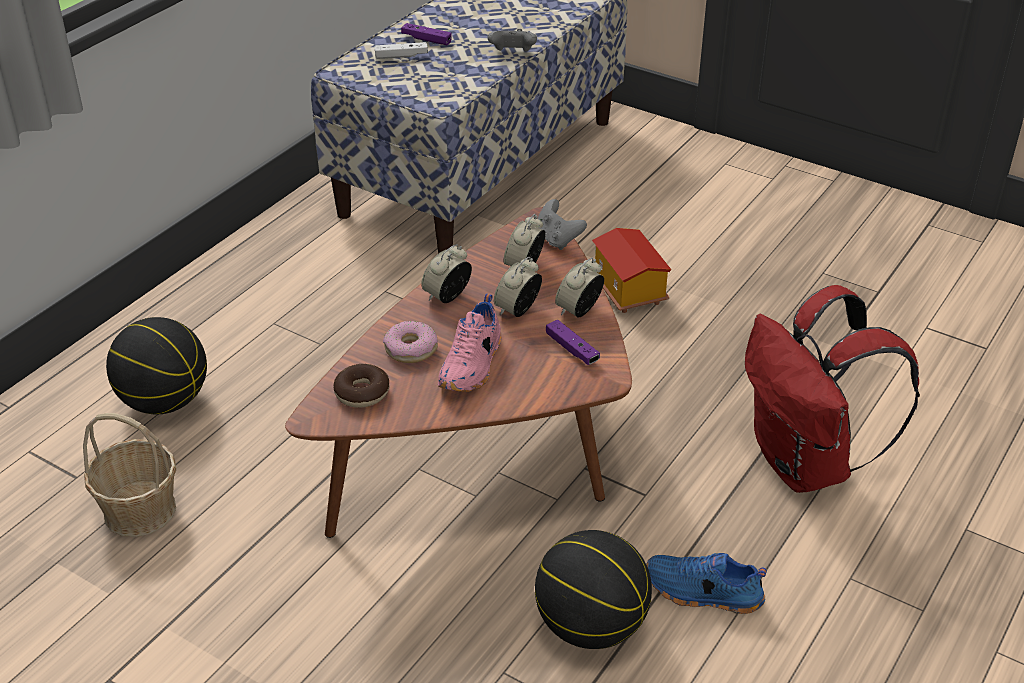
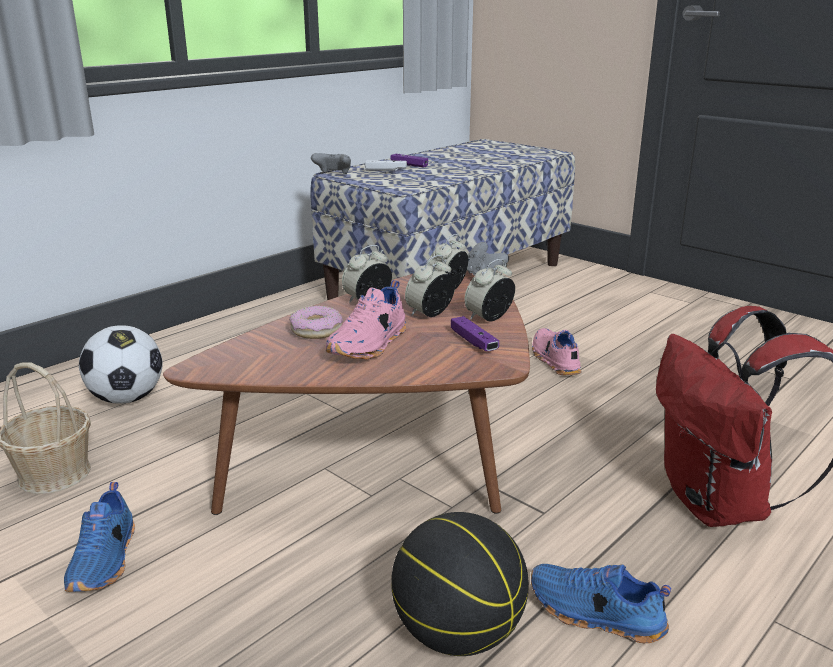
camera: 10 degrees right, 15 degrees down
basketball [106,317,207,415] -> football [79,325,163,404]
donut [334,364,389,408] -> none
grey game controller [488,29,537,52] -> grey game controller moved to [311,153,351,174]
toy house [592,228,672,313] -> pink shoe [532,328,582,375]
none -> blue shoe [64,482,135,592]

